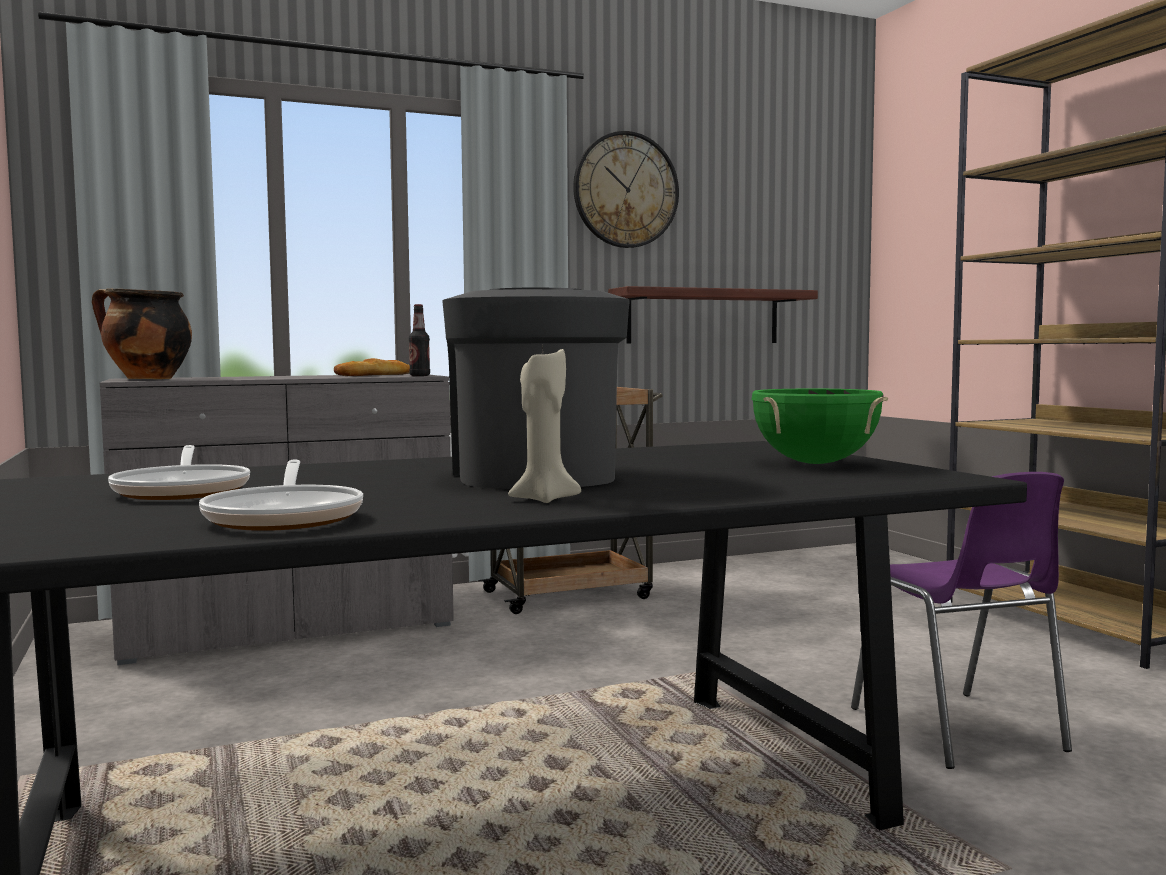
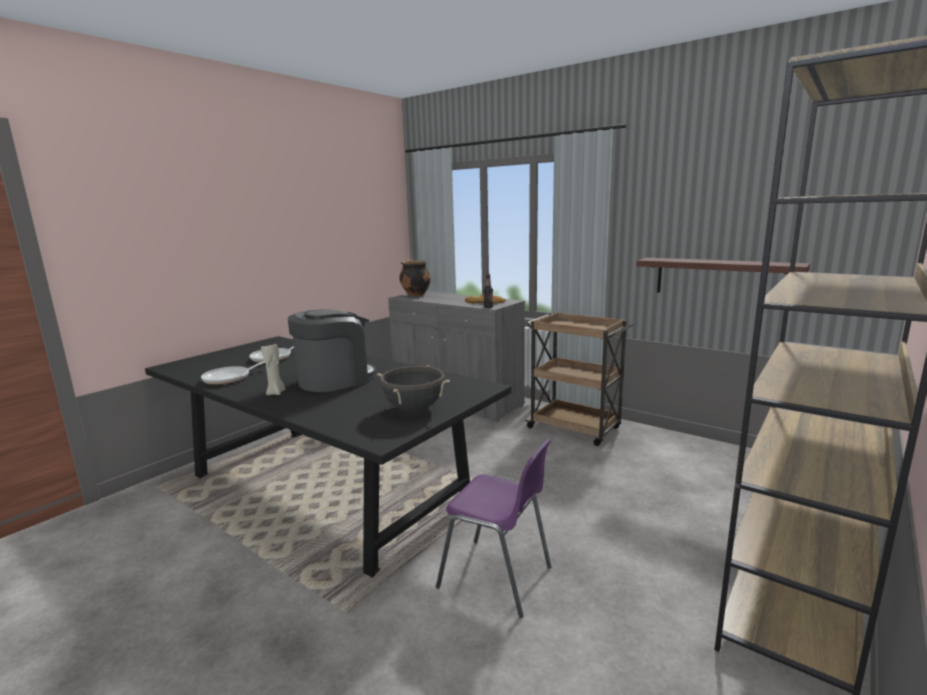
camera: 60 degrees right, 10 degrees up
wall clock [573,131,679,248] -> none
green cooking pot [752,389,888,464] -> black cooking pot [377,365,450,412]
purple chair [851,472,1072,769] -> purple chair turned 105 degrees counterclockwise [436,439,551,618]

